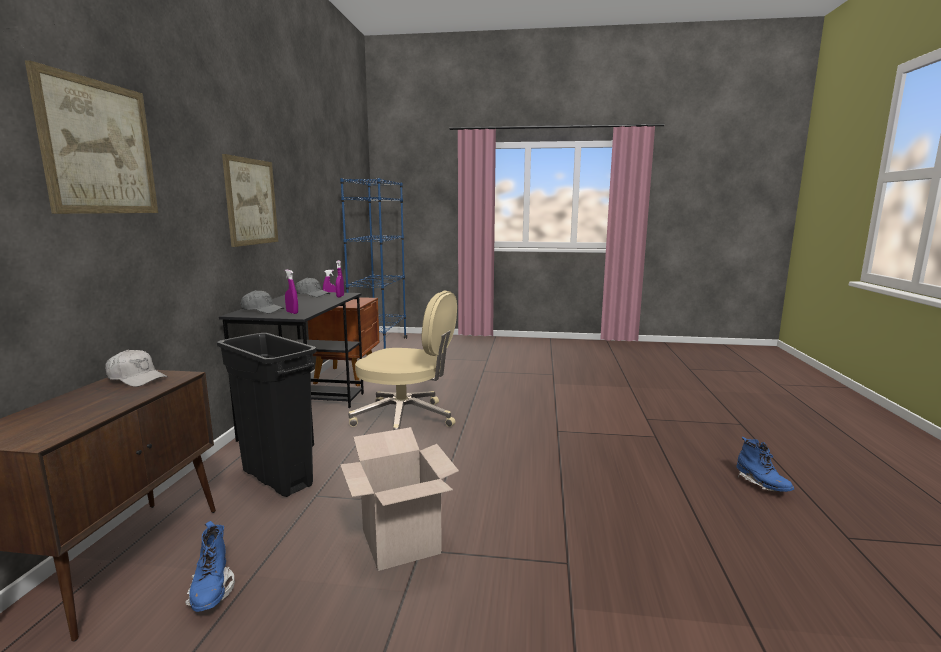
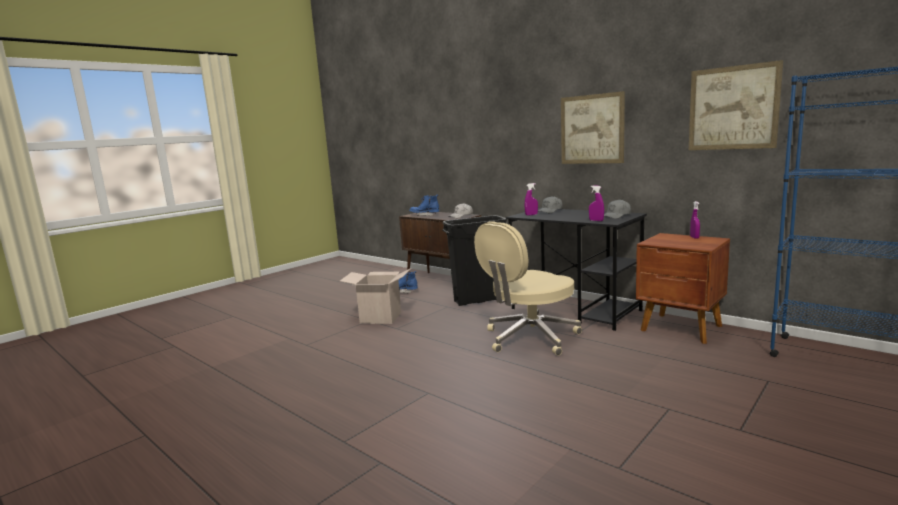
camera: 125 degrees right, 0 degrees up
picture [25,60,158,214] -> picture moved to [689,60,783,150]
blue boot [737,437,794,492] -> blue boot moved to [409,195,439,216]

